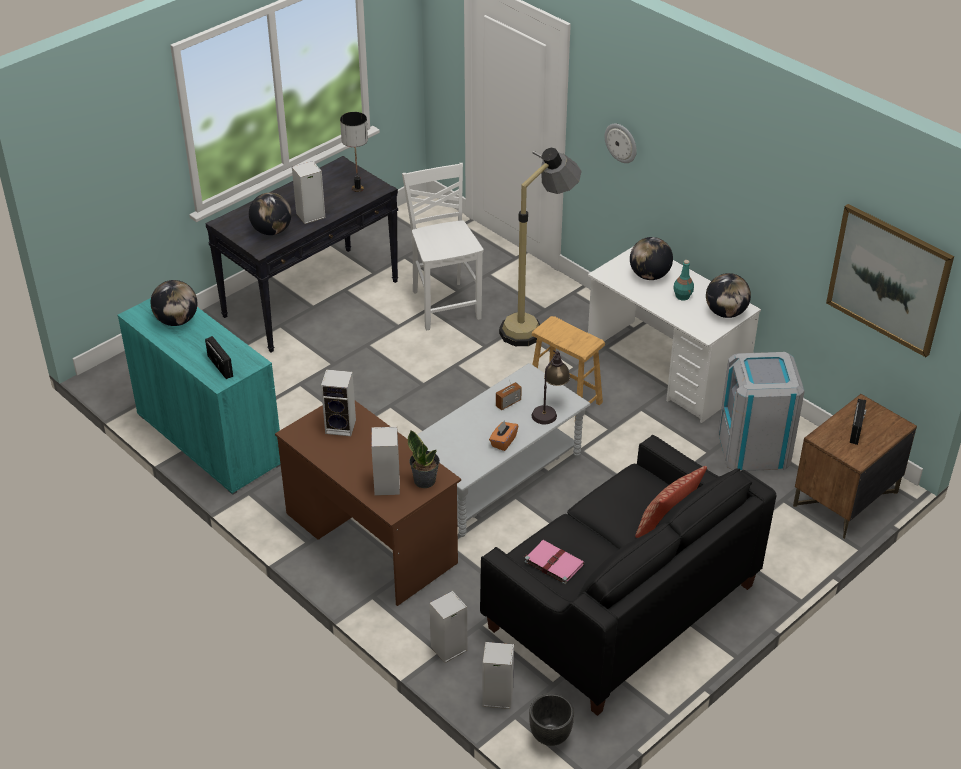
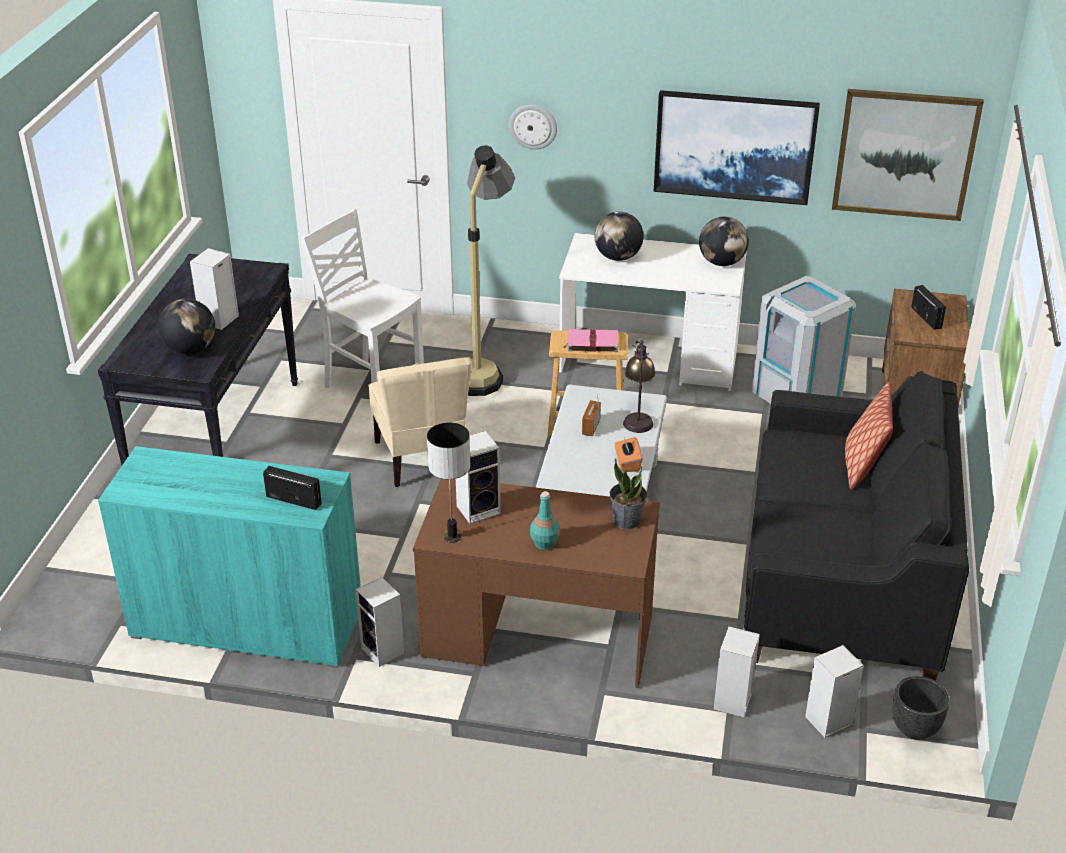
camera: 35 degrees left, 5 degrees down
globe [151,280,197,326] -> none
table lamp [340,112,368,192] -> table lamp moved to [427,422,470,543]
speaker [371,427,400,496] -> speaker moved to [355,576,404,667]
pink book [524,540,584,585] -> pink book moved to [563,329,618,352]
turquoise bottle [673,260,694,301] -> turquoise bottle moved to [530,491,560,550]
none -> beige chair [368,357,472,487]
none -> picture [654,90,820,205]

